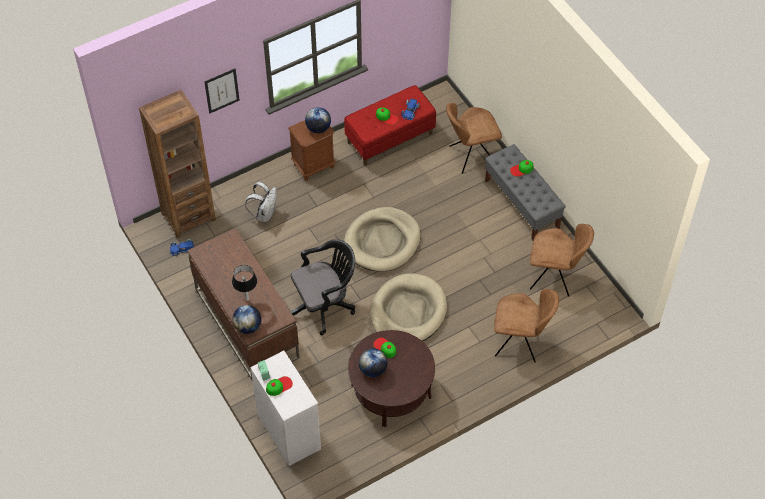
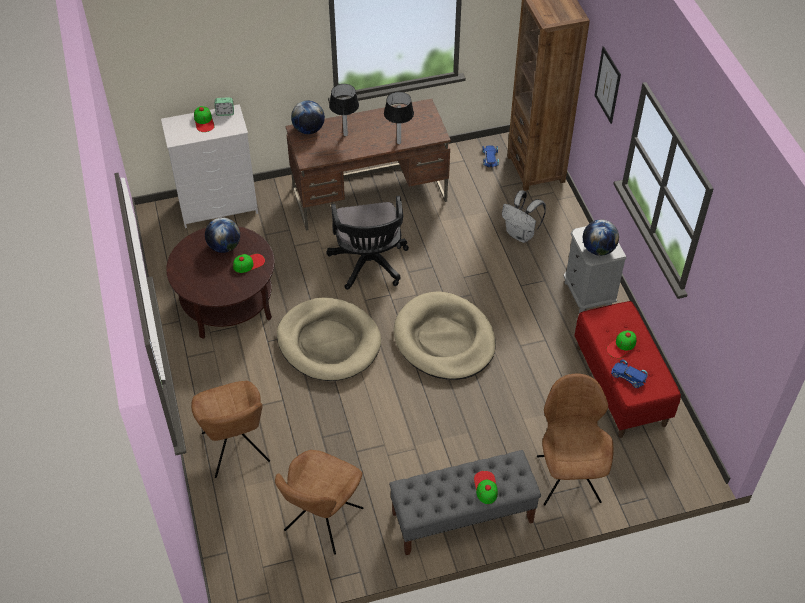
camera: 105 degrees right, 5 degrees down
brown nightstand [288,120,336,181] -> grey nightstand [564,226,627,313]
brown chair [494,289,559,362] -> brown chair turned 45 degrees counterclockwise [191,381,270,478]
none -> table lamp [384,92,414,144]

